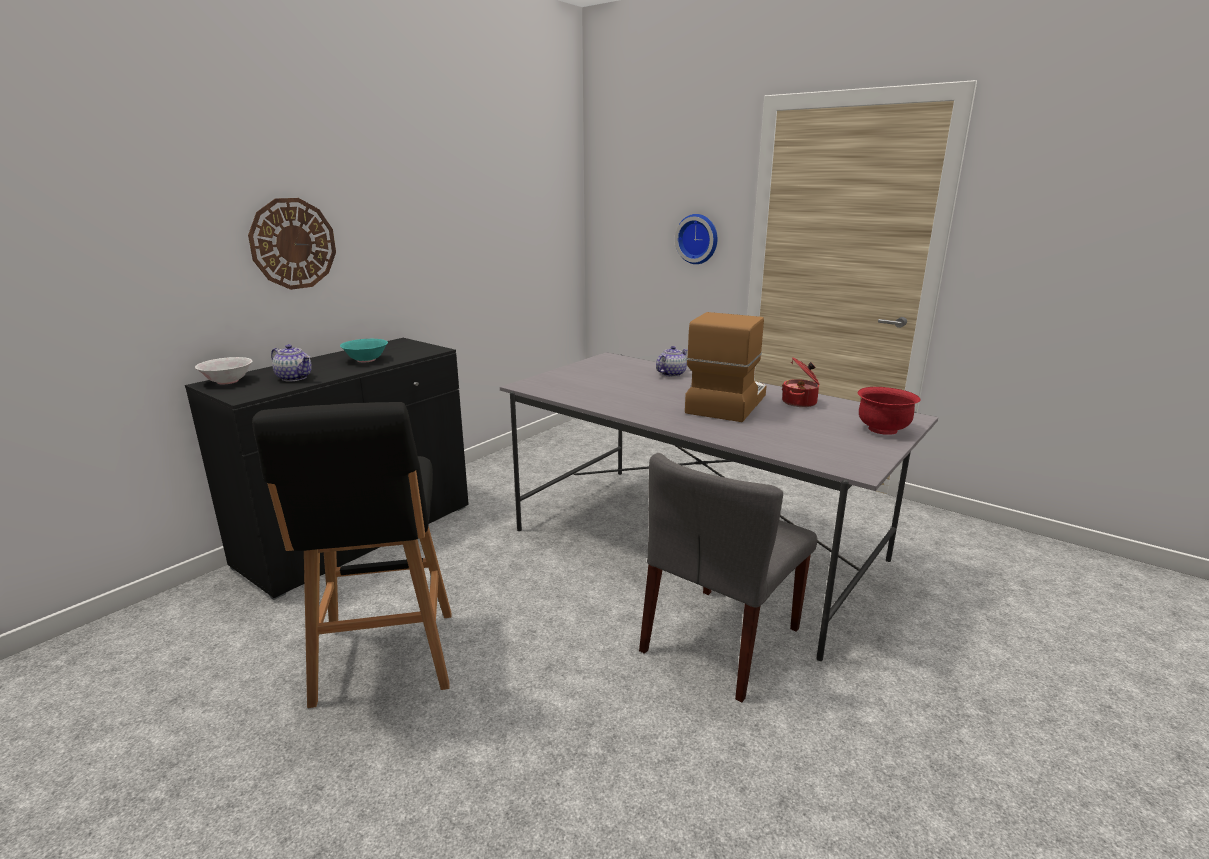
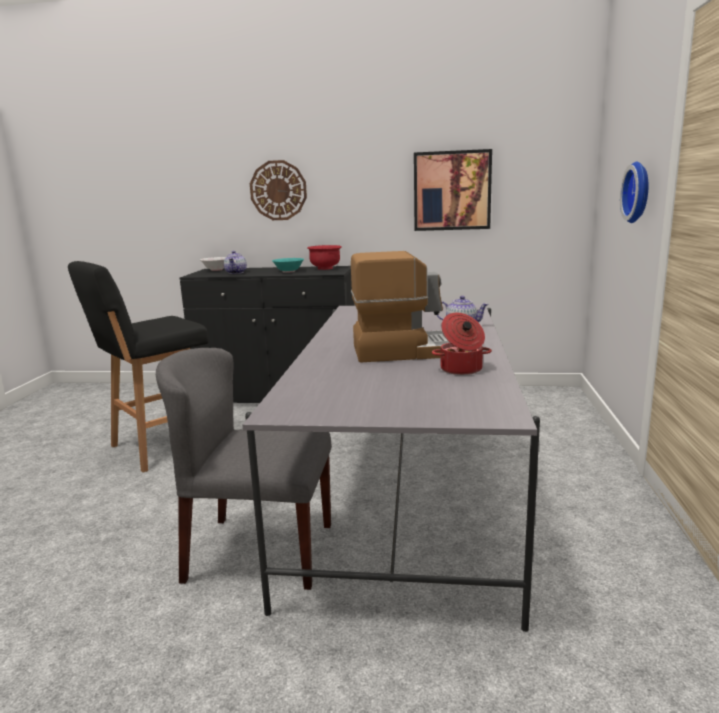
camera: 60 degrees right, 5 degrees down
red bowl [858,387,921,435] -> red bowl moved to [307,245,342,270]
none -> picture [414,149,492,231]

